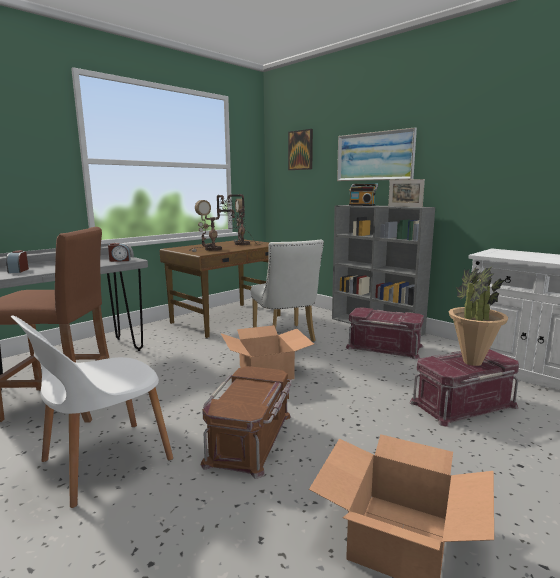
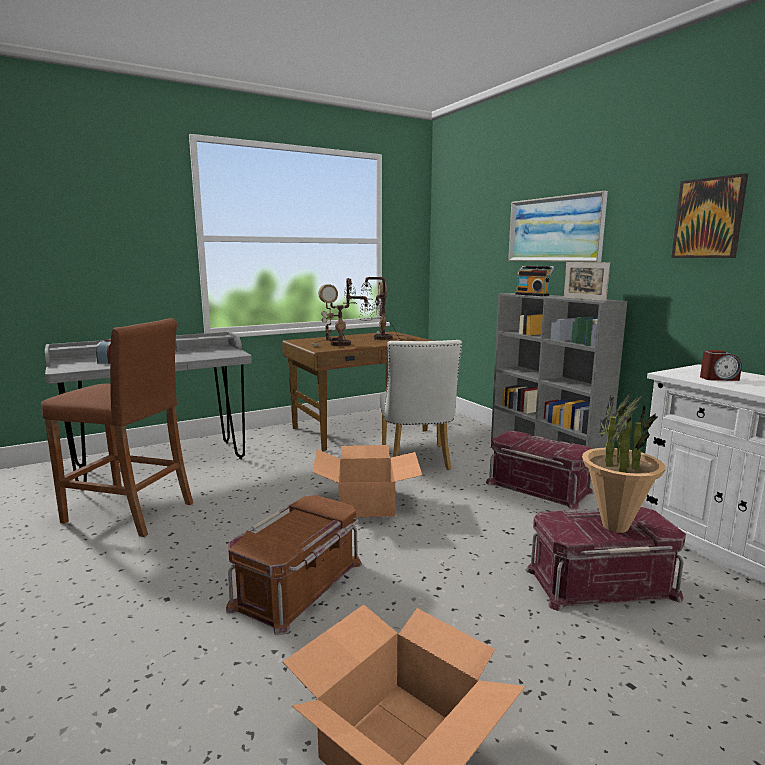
camera: 15 degrees right, 0 degrees up
white chair [11,315,173,508] -> none
alarm clock [108,243,131,262] -> alarm clock moved to [700,350,742,381]
picture [288,129,313,170] -> picture moved to [671,173,748,258]

